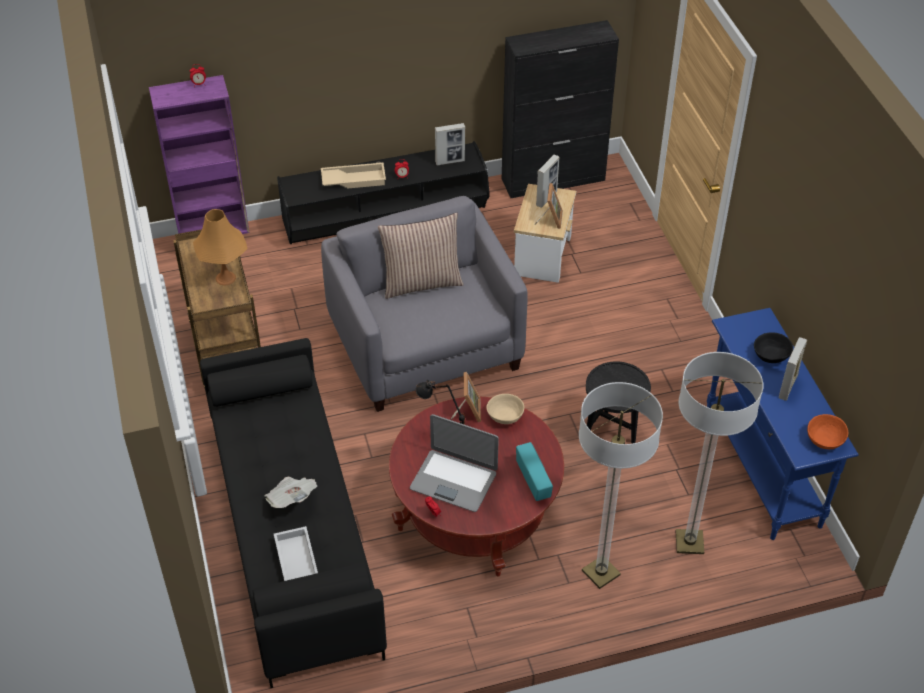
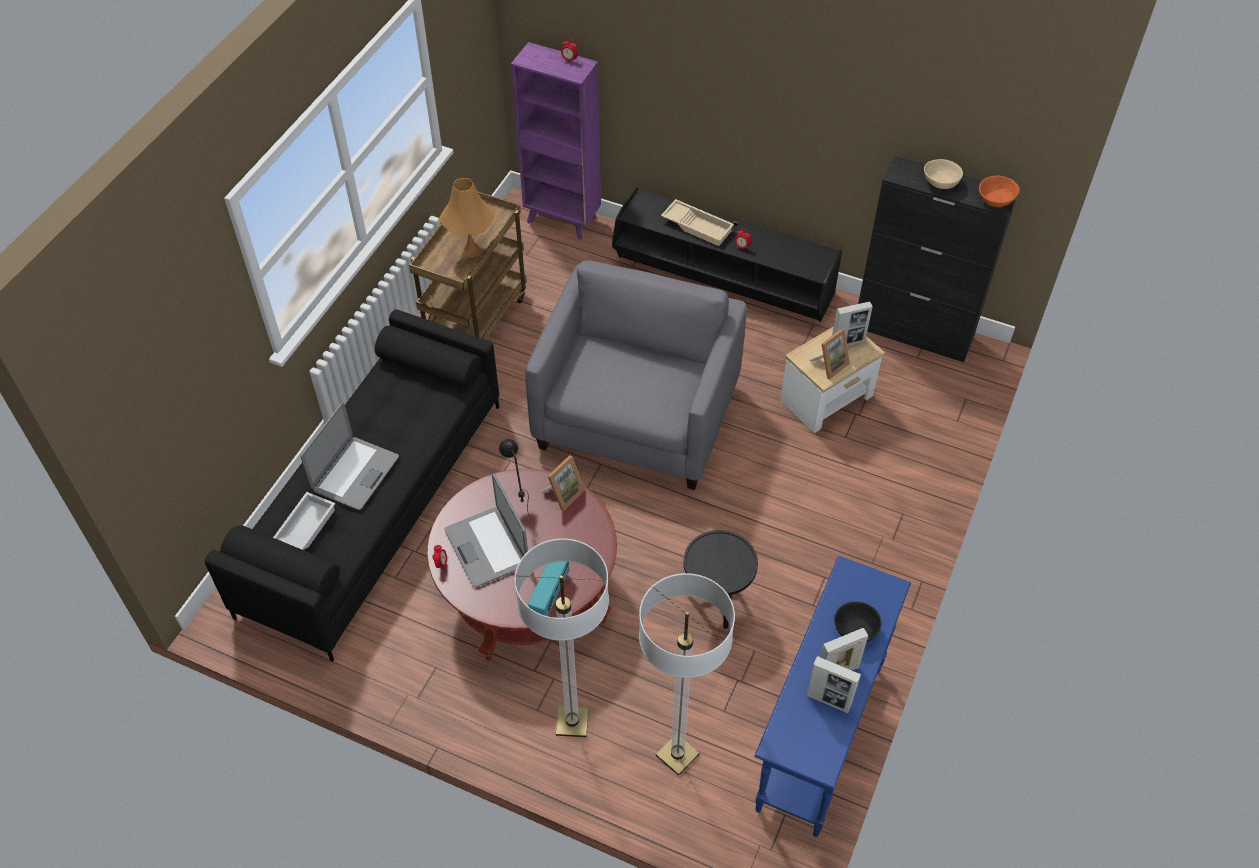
camera: 40 degrees right, 5 degrees up
newspaper [264,477,317,508] -> laptop [300,403,399,510]
pillow [378,213,463,299] -> none
picture frame [435,123,465,166] -> picture frame moved to [806,656,861,713]
beige bowl [487,394,524,424] -> beige bowl moved to [924,159,963,189]
orange bowl [807,414,848,449] -> orange bowl moved to [979,176,1020,207]

